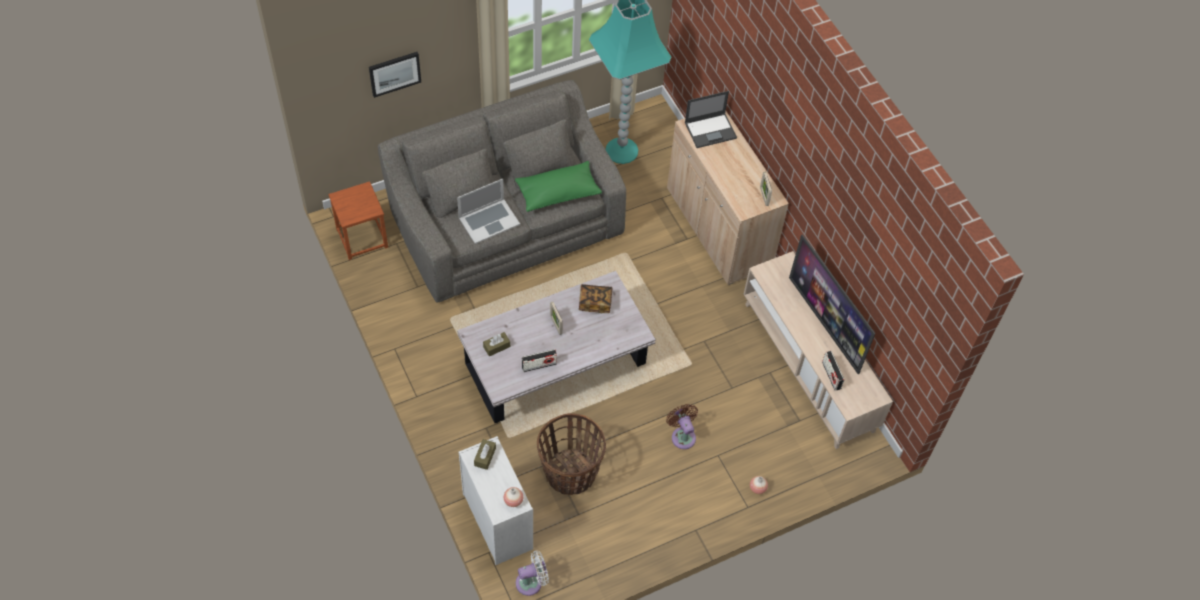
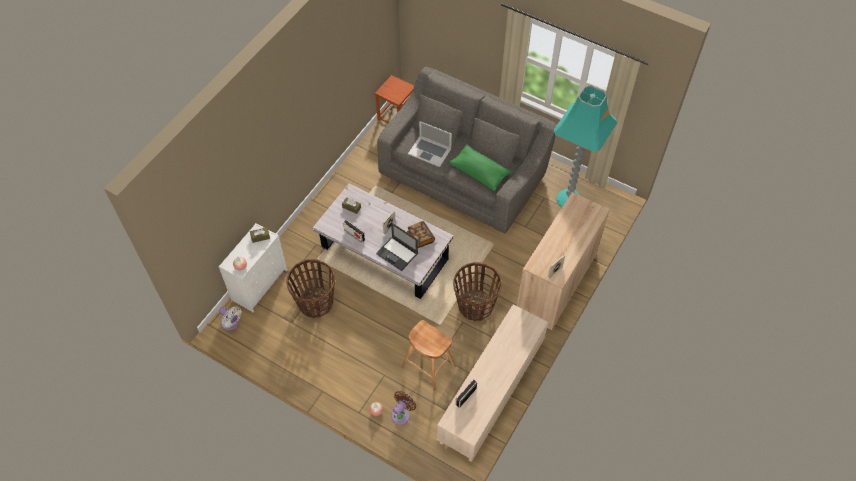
camera: 60 degrees right, 0 degrees up
picture [369,52,421,98] -> none
brown fan [666,404,698,449] -> brown fan moved to [391,391,416,425]
laptop [685,91,737,148] -> laptop moved to [376,222,418,271]
television [789,235,875,375] -> none
none -> brown stool [402,320,456,391]
none -> basket [453,262,502,321]

